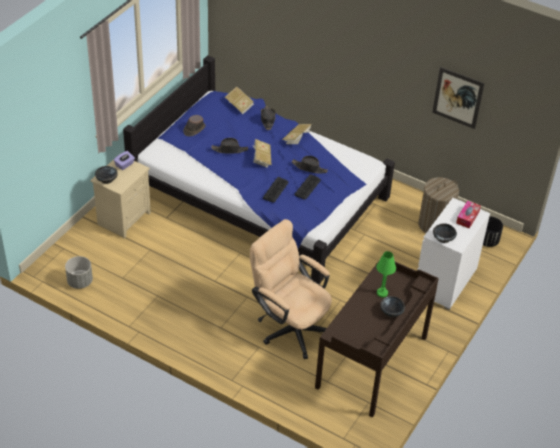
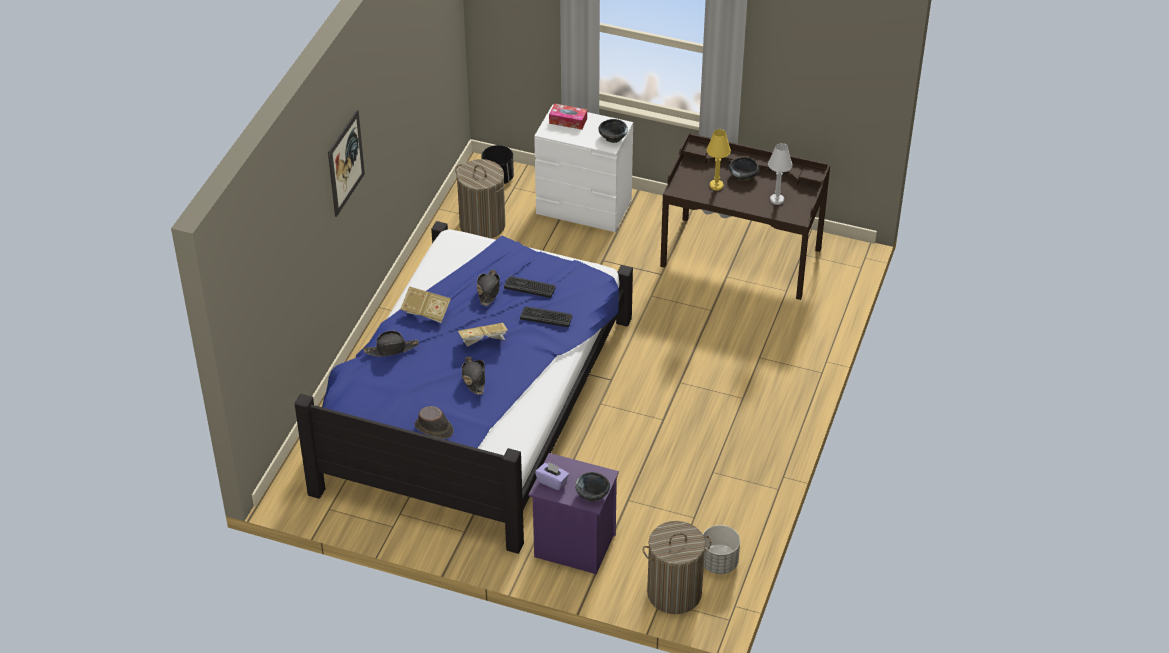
camera: 100 degrees left, 0 degrees up
beige nightstand [90,160,151,239] -> purple nightstand [529,453,619,574]
book [225,87,254,114] -> none
beige office chair [250,219,332,359] -> none
green table lamp [376,251,396,297] -> yellow table lamp [707,129,731,190]
picture [432,67,485,129] -> picture moved to [328,109,365,217]
none -> laundry basket [642,521,711,614]
none -> white table lamp [768,143,792,205]

